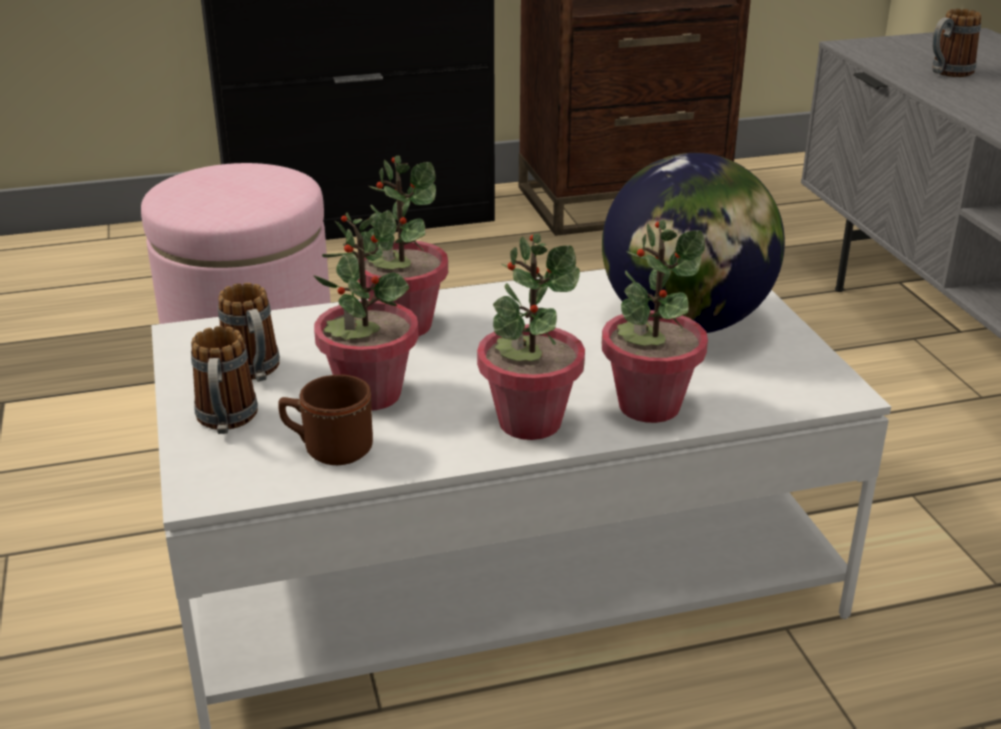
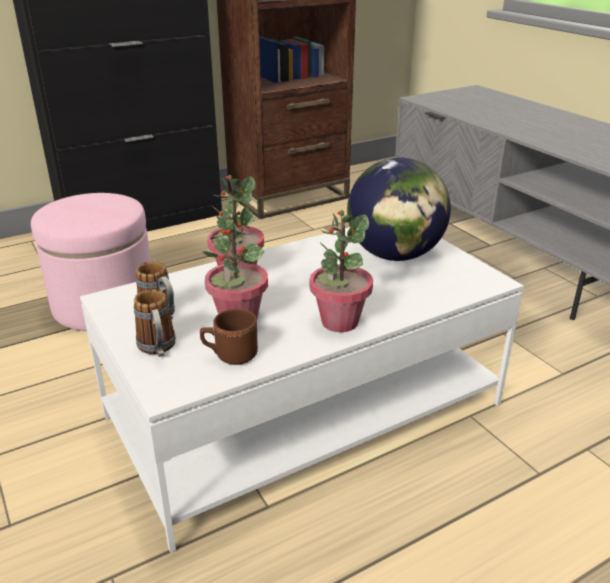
camera: 15 degrees left, 0 degrees up
potted plant [602,220,708,423] -> none
mug [932,9,981,77] -> none

